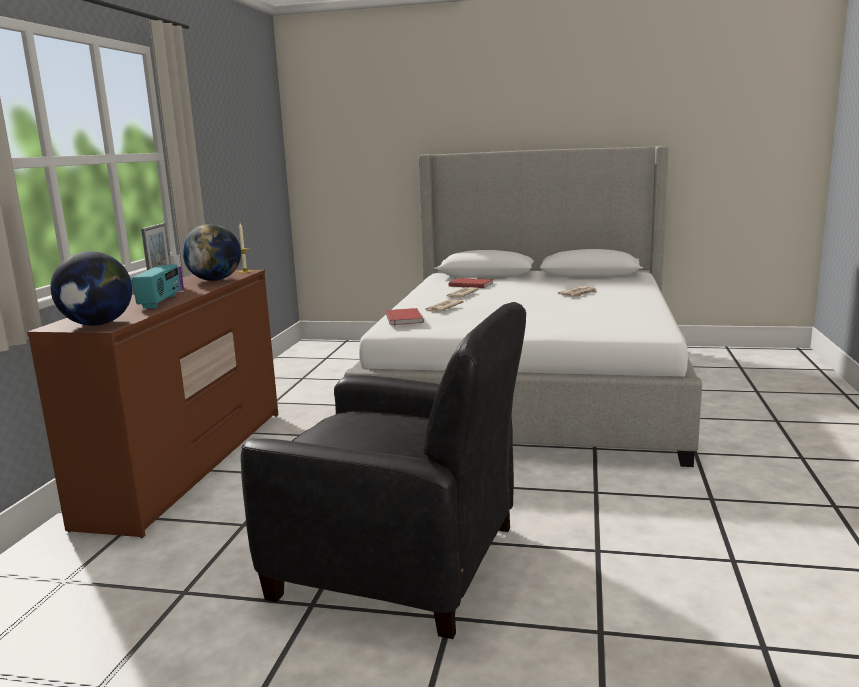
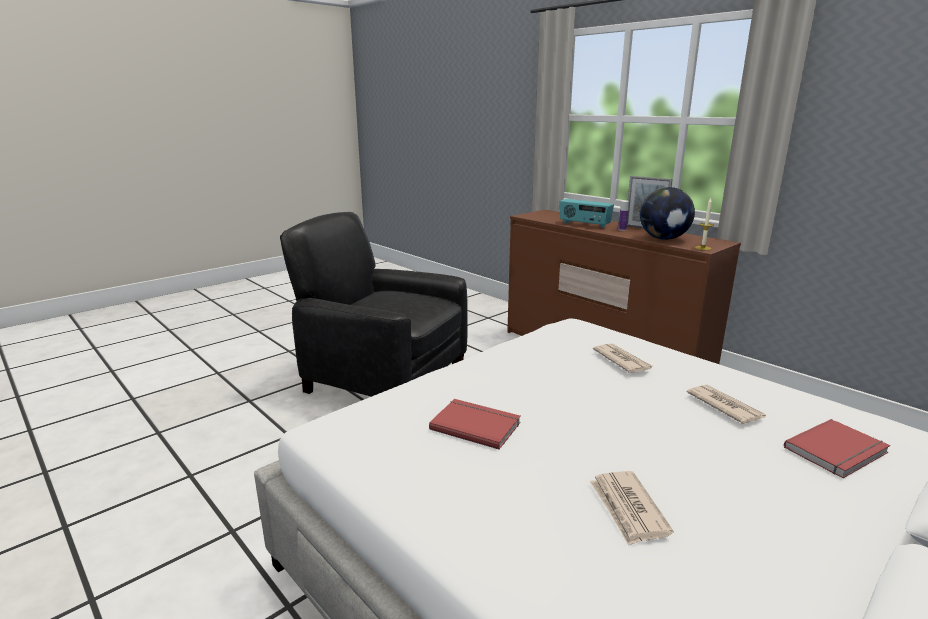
camera: 125 degrees right, 5 degrees up
globe [50,251,132,326] -> none
black armchair [241,302,526,639] -> black armchair turned 60 degrees clockwise [280,212,468,397]
red book [386,308,424,325] -> red book moved to [429,399,521,450]

